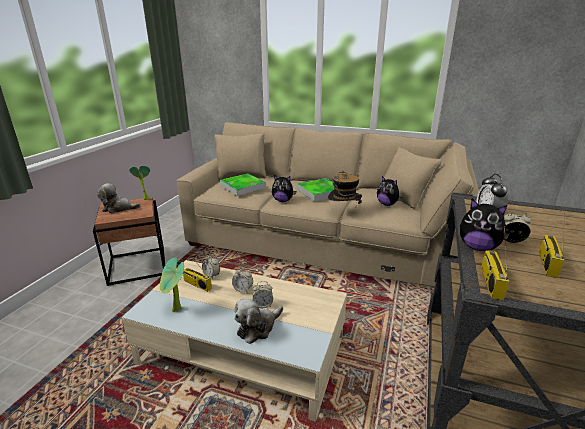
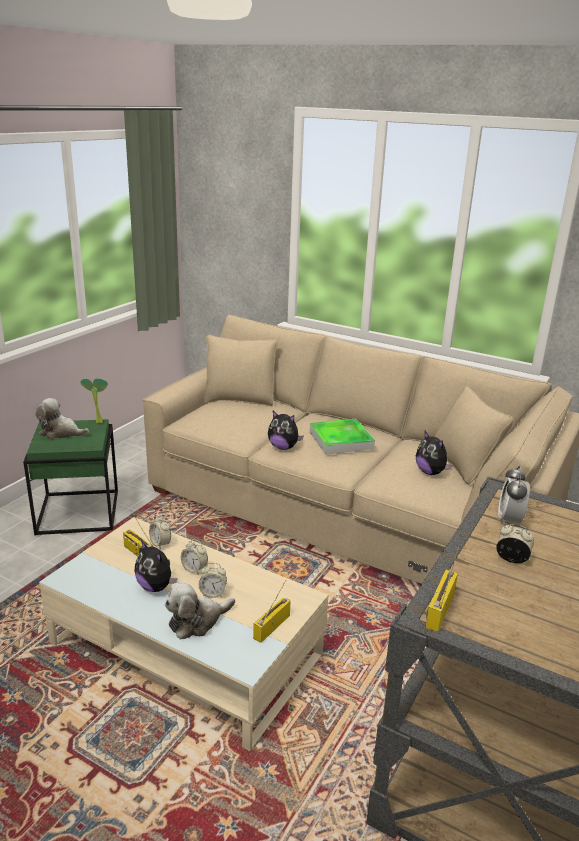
camera: 10 degrees right, 0 degrees up
brown side table [93,197,165,286] -> green side table [23,419,118,536]
potted plant [160,258,184,312] -> none
tray [220,173,266,196] -> none
hat [328,171,362,204] -> none
plush toy [460,199,510,251] -> plush toy moved to [134,541,177,592]
radio [539,212,565,278] -> radio moved to [253,580,291,643]

